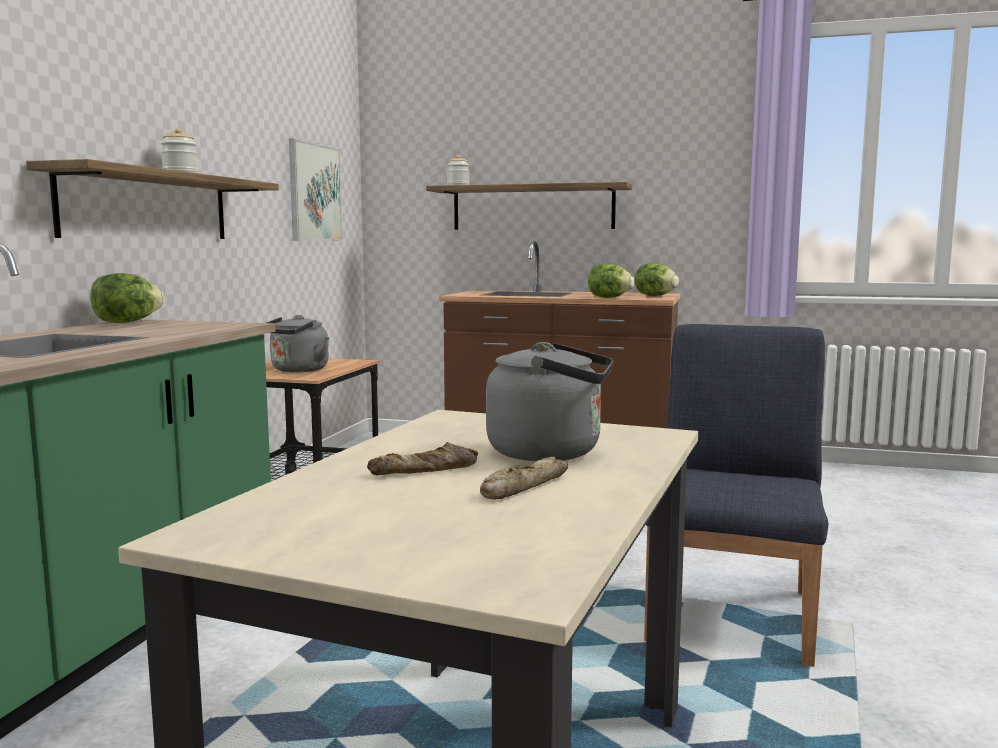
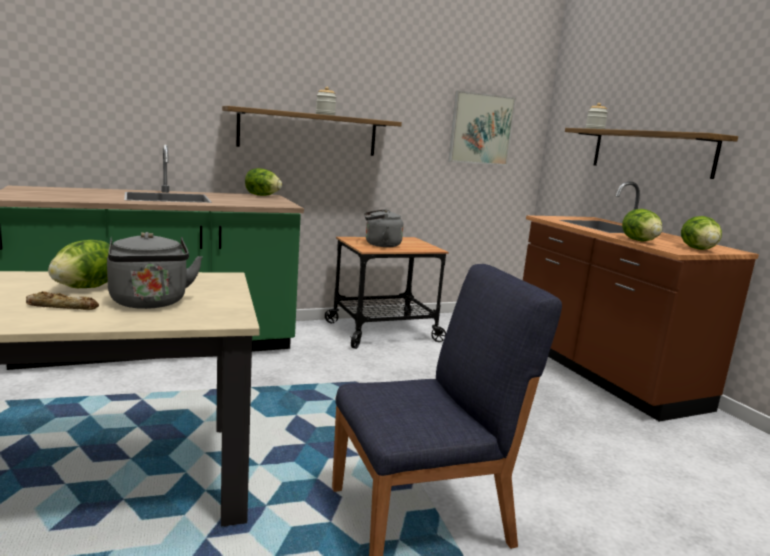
camera: 50 degrees right, 5 degrees up
bread [367,442,478,475] -> lettuce [48,240,110,288]

